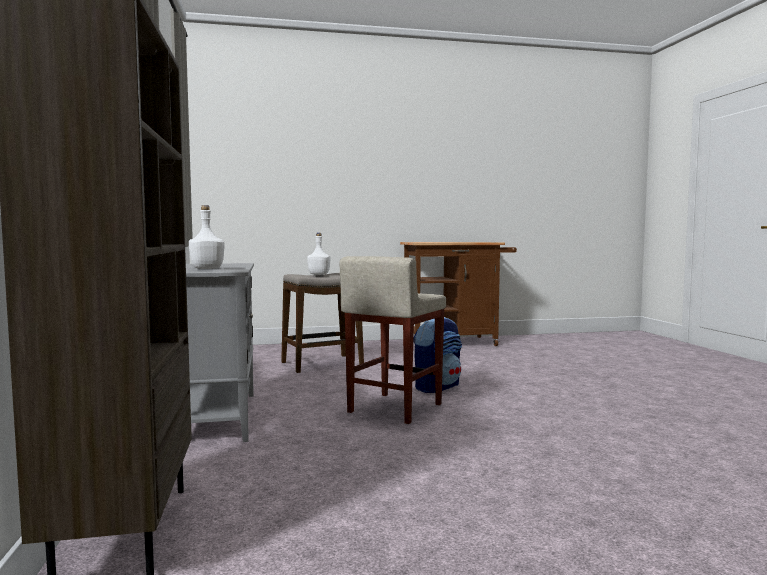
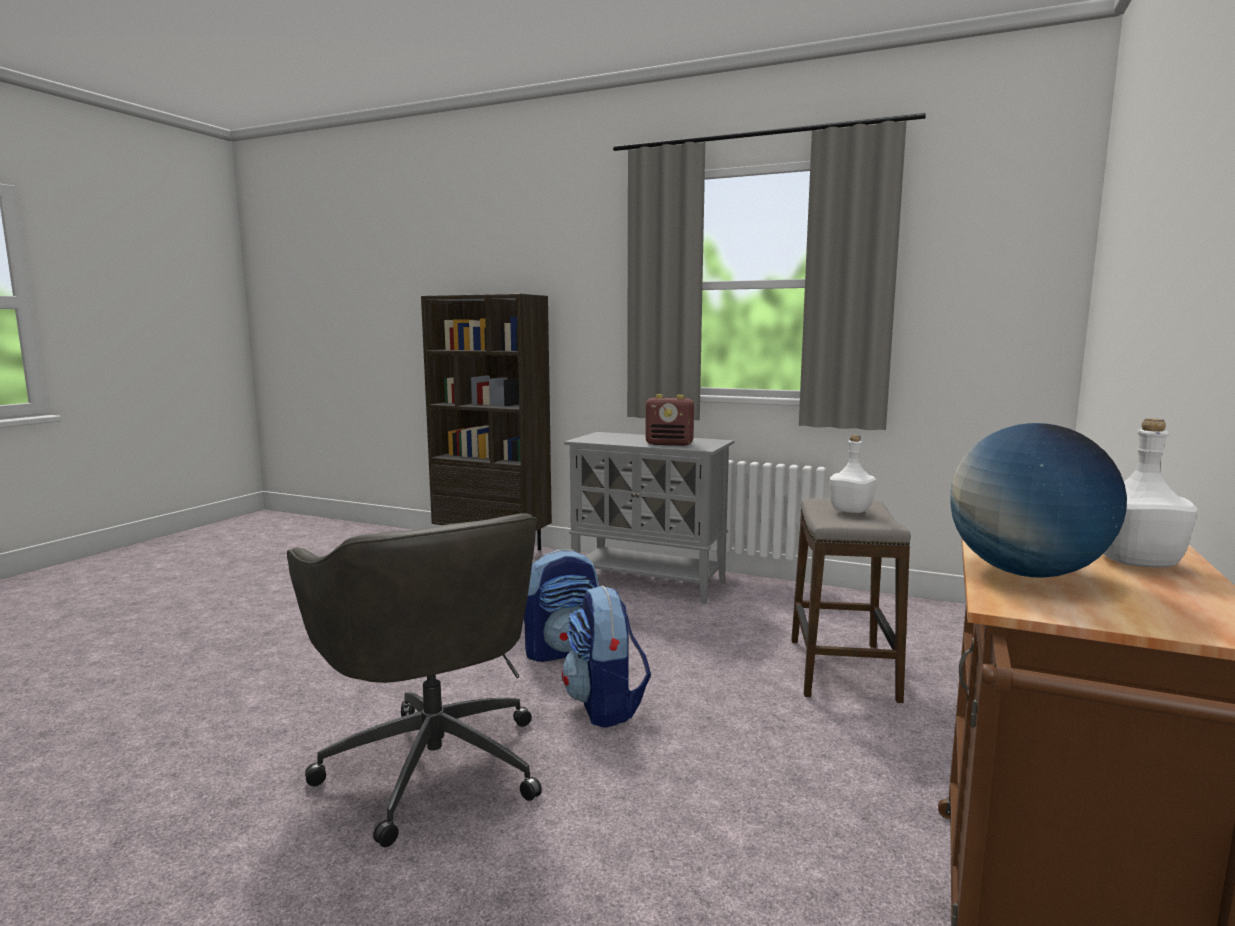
camera: 125 degrees right, 5 degrees up
white bottle [189,205,225,269] -> white bottle moved to [1103,418,1197,567]
beige stool [340,256,446,424] -> backpack [524,549,599,662]
none -> grey office chair [287,513,542,847]
none -> radio [646,394,694,446]
none -> globe [951,423,1127,577]

